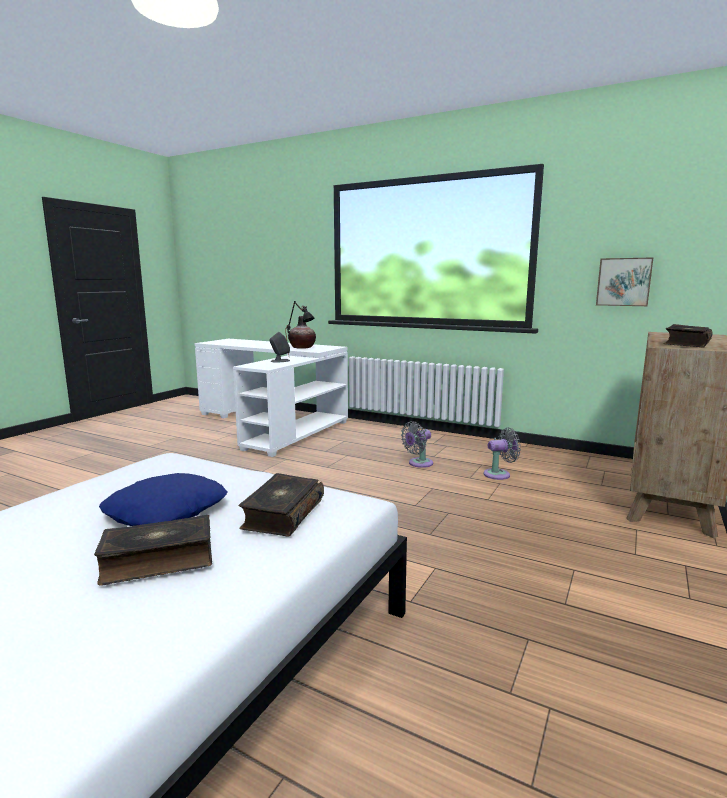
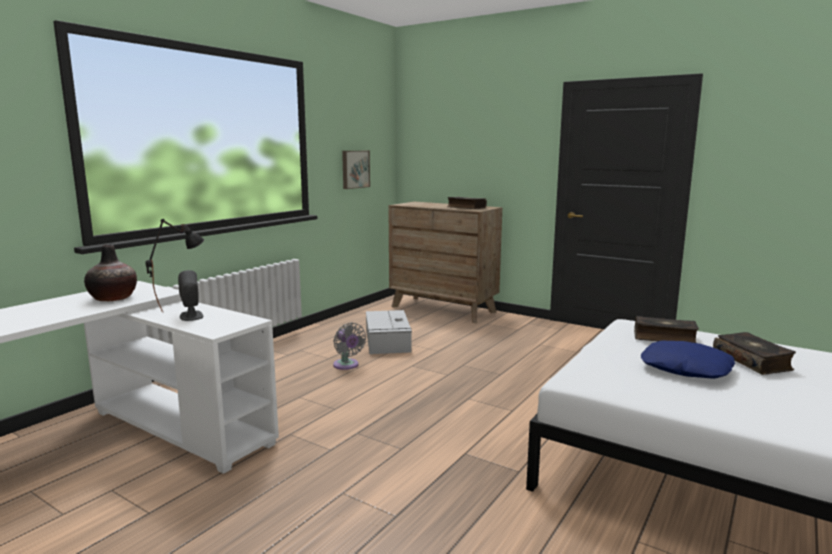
camera: 85 degrees left, 0 degrees up
grey fan [484,427,521,480] -> grey storage box [366,310,412,354]

